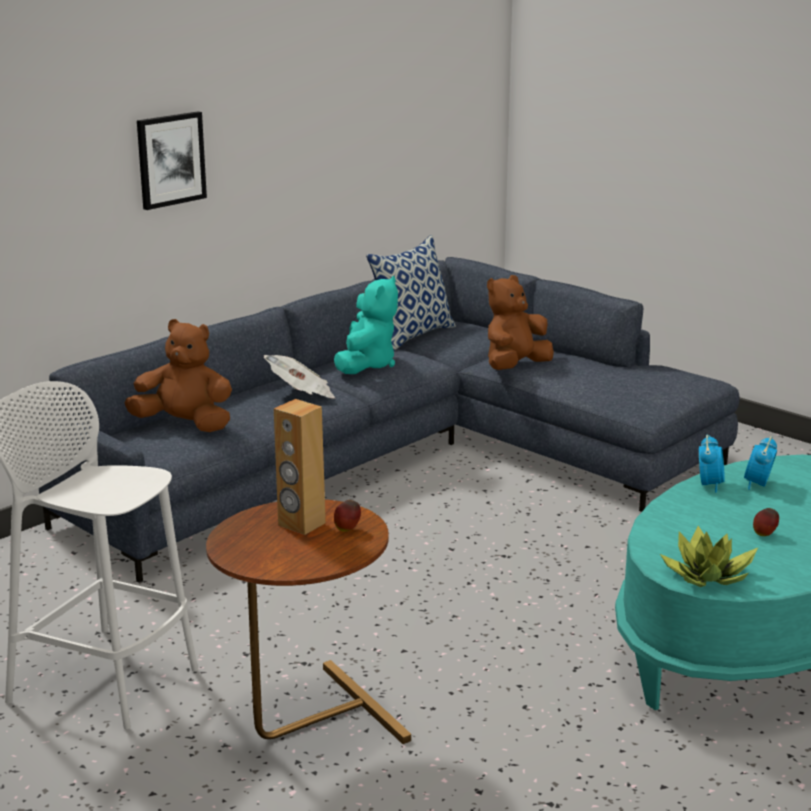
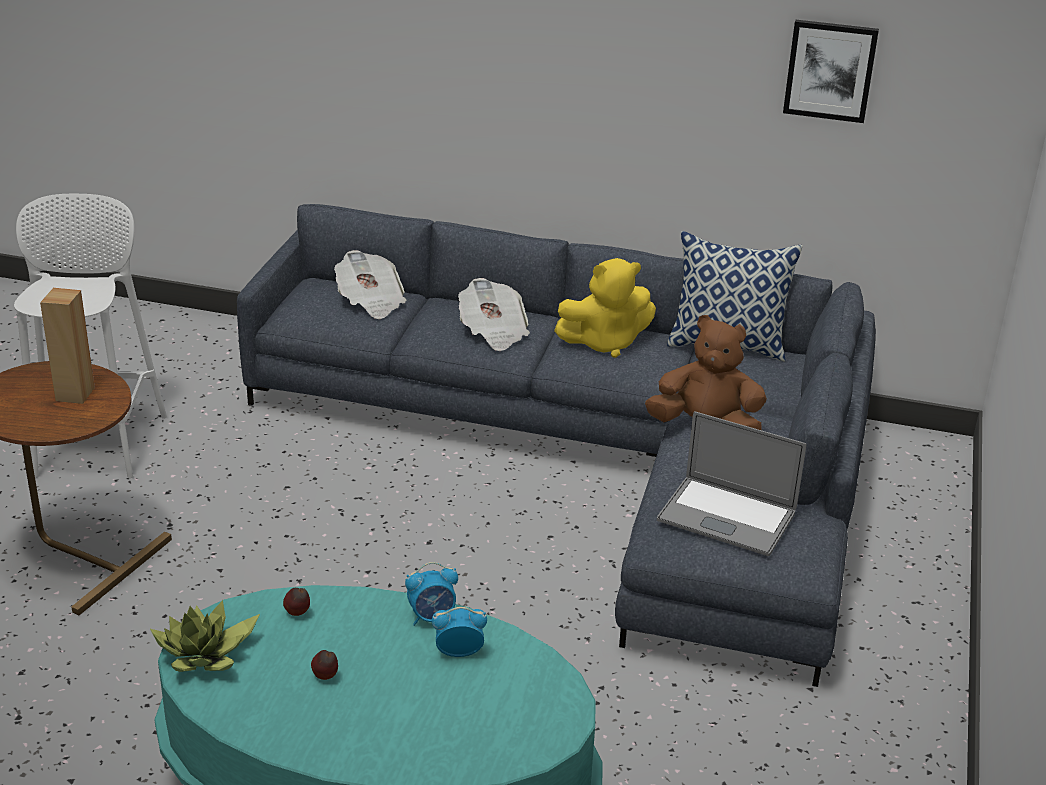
camera: 60 degrees right, 10 degrees up
brown plush toy [125,319,232,432] -> newspaper [334,250,407,319]
picture [137,111,207,210] -> picture moved to [783,20,879,123]
turquoise plush toy [334,276,398,374] -> yellow plush toy [554,258,656,358]
apple [334,500,361,532] -> apple moved to [283,588,310,616]
none -> laptop [657,411,806,556]

